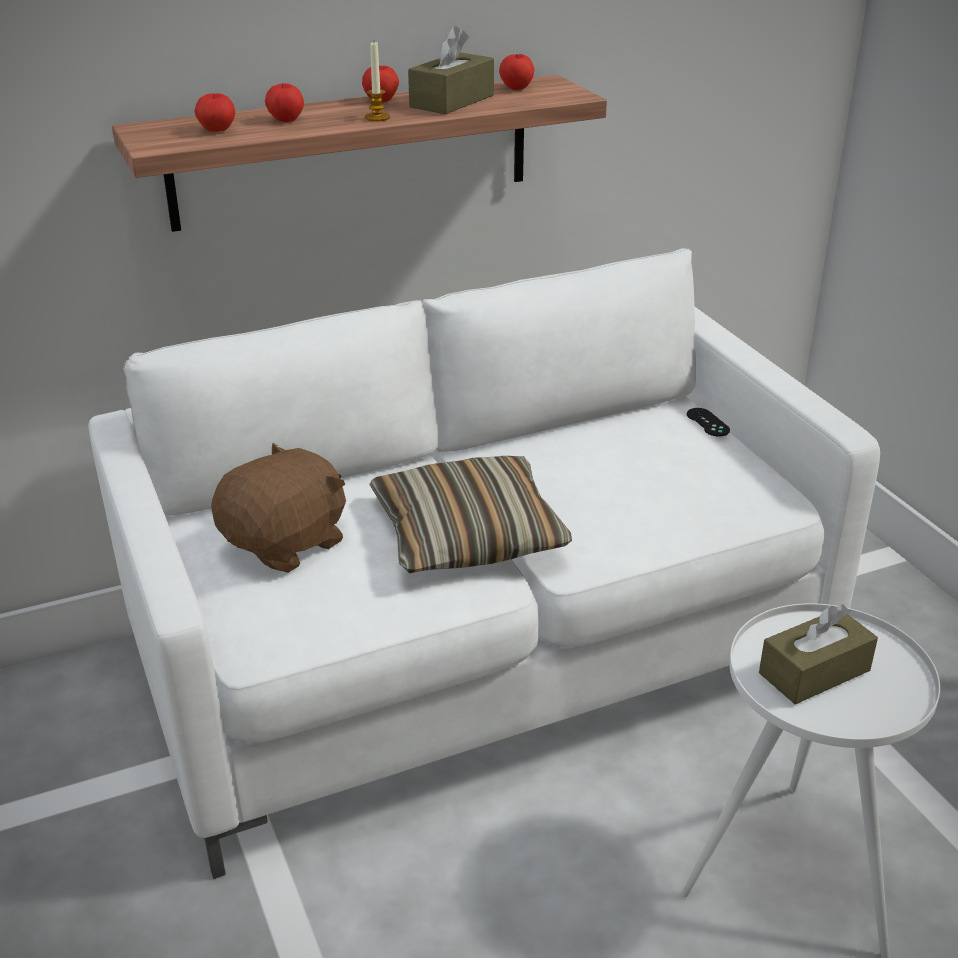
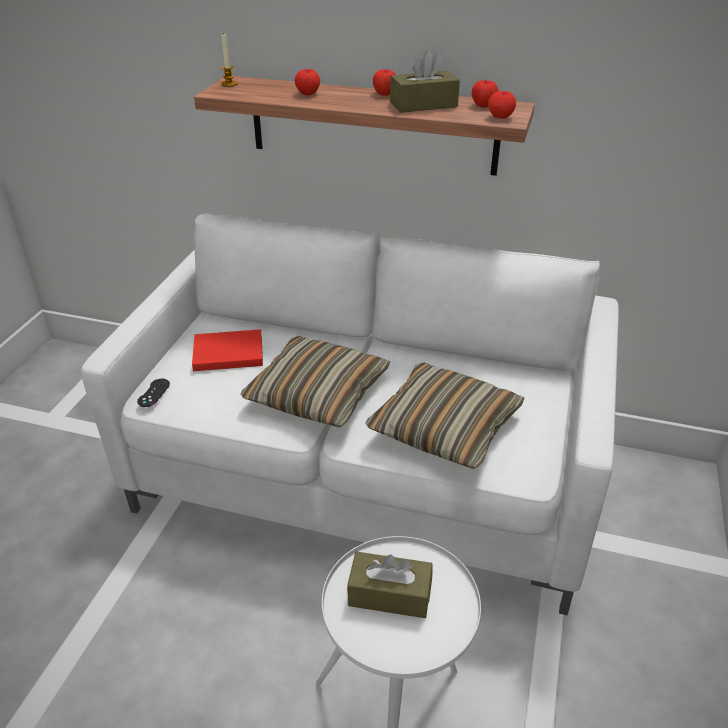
camera: 40 degrees right, 5 degrees up
apple [194,93,235,132] -> apple moved to [488,91,516,119]
brown plush toy [211,443,346,573] -> red book [192,329,263,371]
candle [365,42,390,121] -> candle moved to [221,34,237,87]
black game controller [687,408,730,437] -> black game controller moved to [137,379,170,407]
none -> pillow [365,362,524,469]

